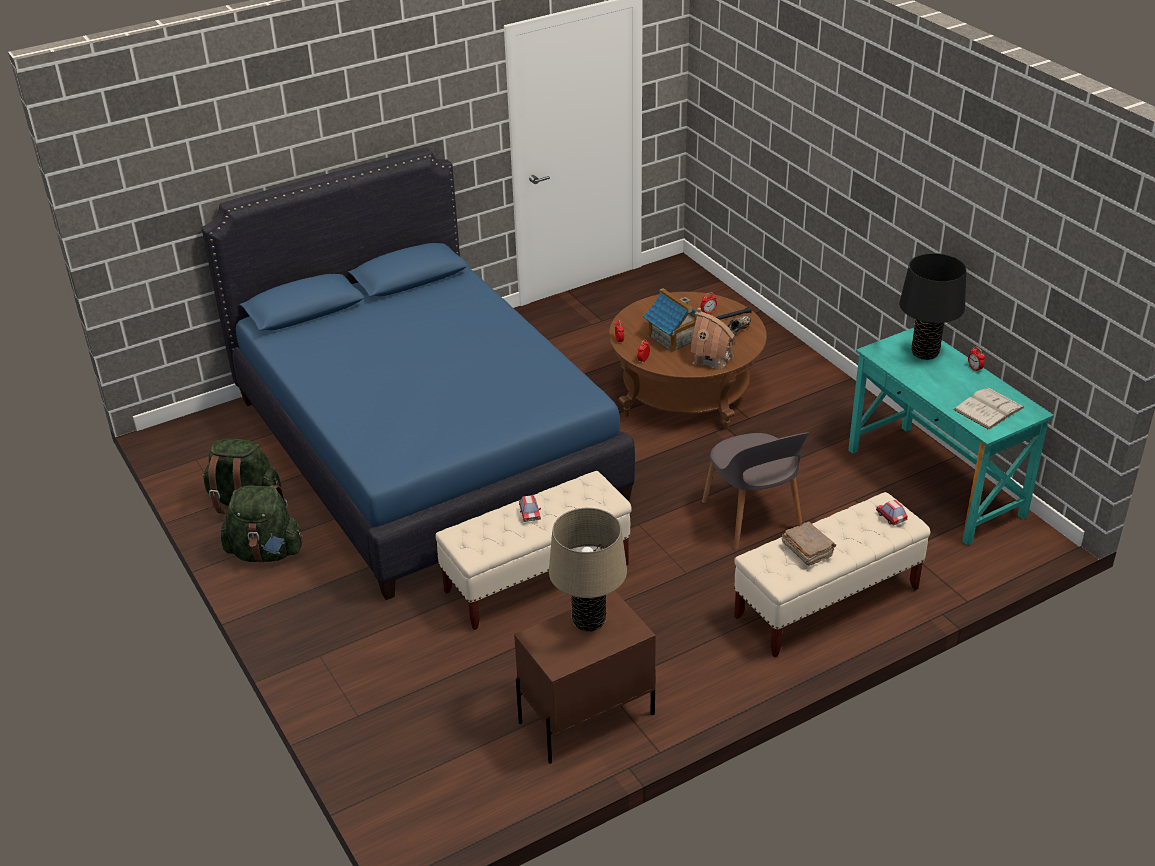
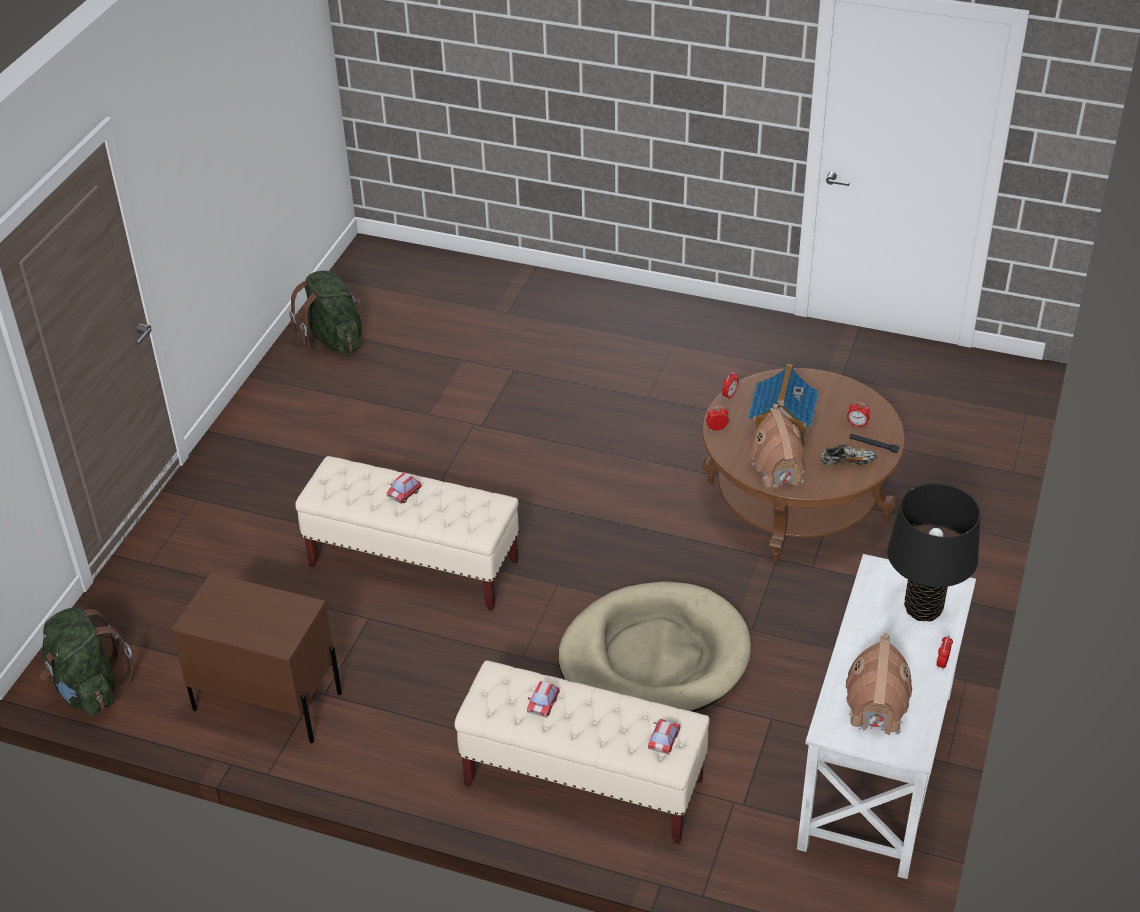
camera: 50 degrees right, 5 degrees up
blue bed [201,148,635,600] -> none
green backpack [221,485,303,563] -> green backpack moved to [40,607,134,715]
beige table lamp [549,508,627,632] -> none
grey chair [702,432,810,550] -> beige dog bed [558,582,751,712]
brown book [782,522,836,566] -> toy car [527,681,560,718]
turquoise desk [848,328,1054,545] -> white desk [797,554,976,879]
white book [953,388,1025,430] -> toy house [846,633,912,735]

